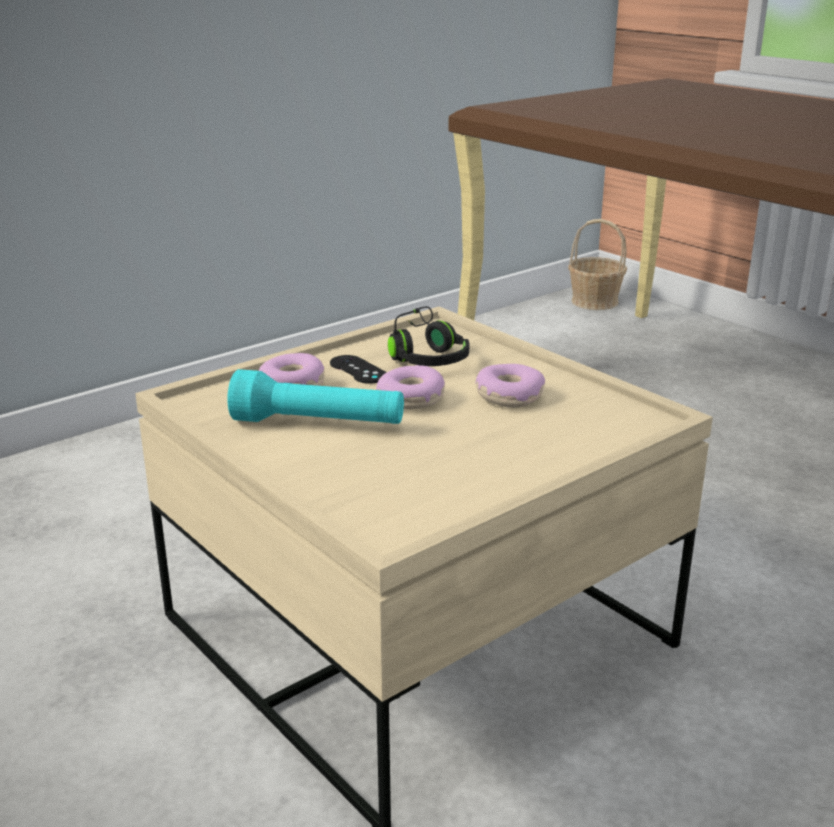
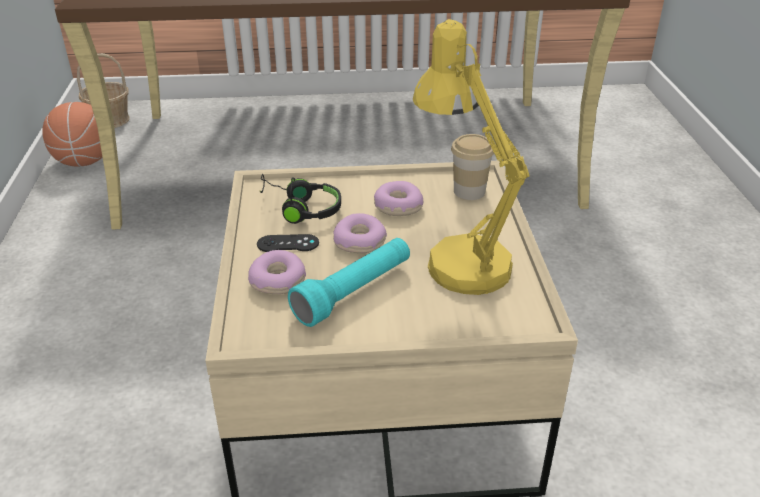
camera: 55 degrees left, 10 degrees up
none -> basketball [42,102,102,167]
none -> yellow table lamp [413,19,530,295]
none -> cup [451,134,494,200]

